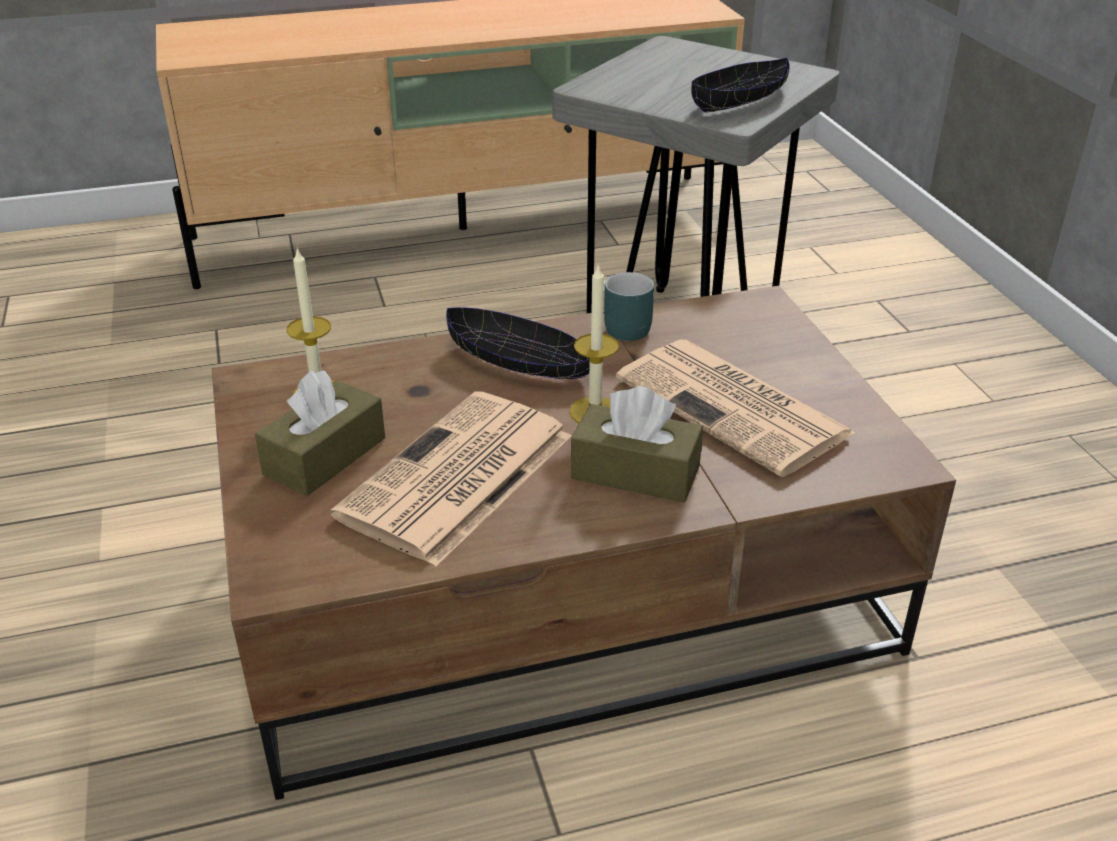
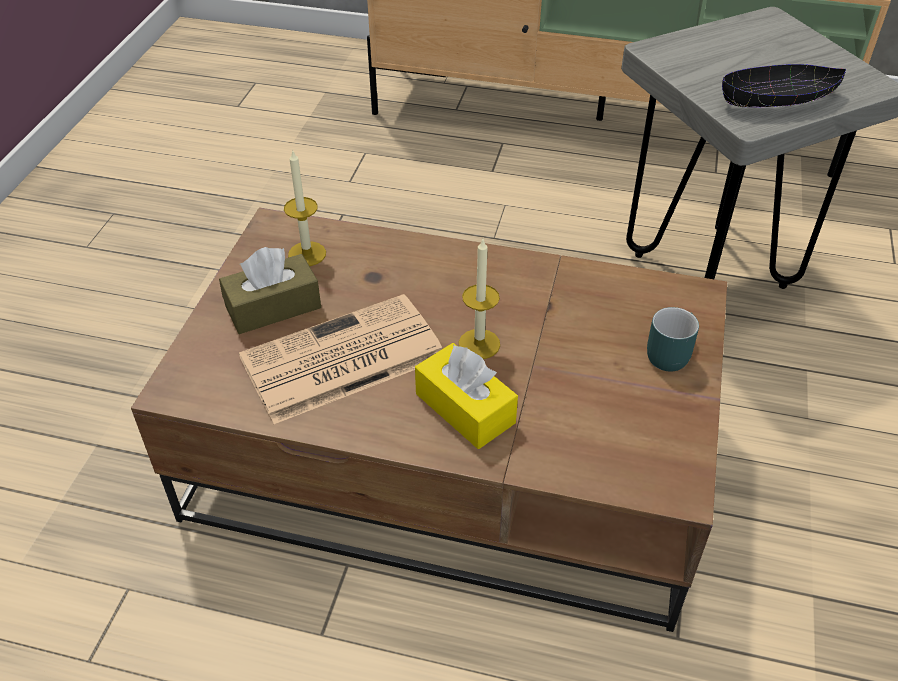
camera: 30 degrees right, 10 degrees up
black bowl [446,307,590,379] -> none
brown tissue box [571,386,703,503] -> yellow tissue box [415,343,518,449]
turquoise mug [604,272,654,341] -> turquoise mug moved to [647,307,699,371]
newspaper [616,339,855,477] -> none

